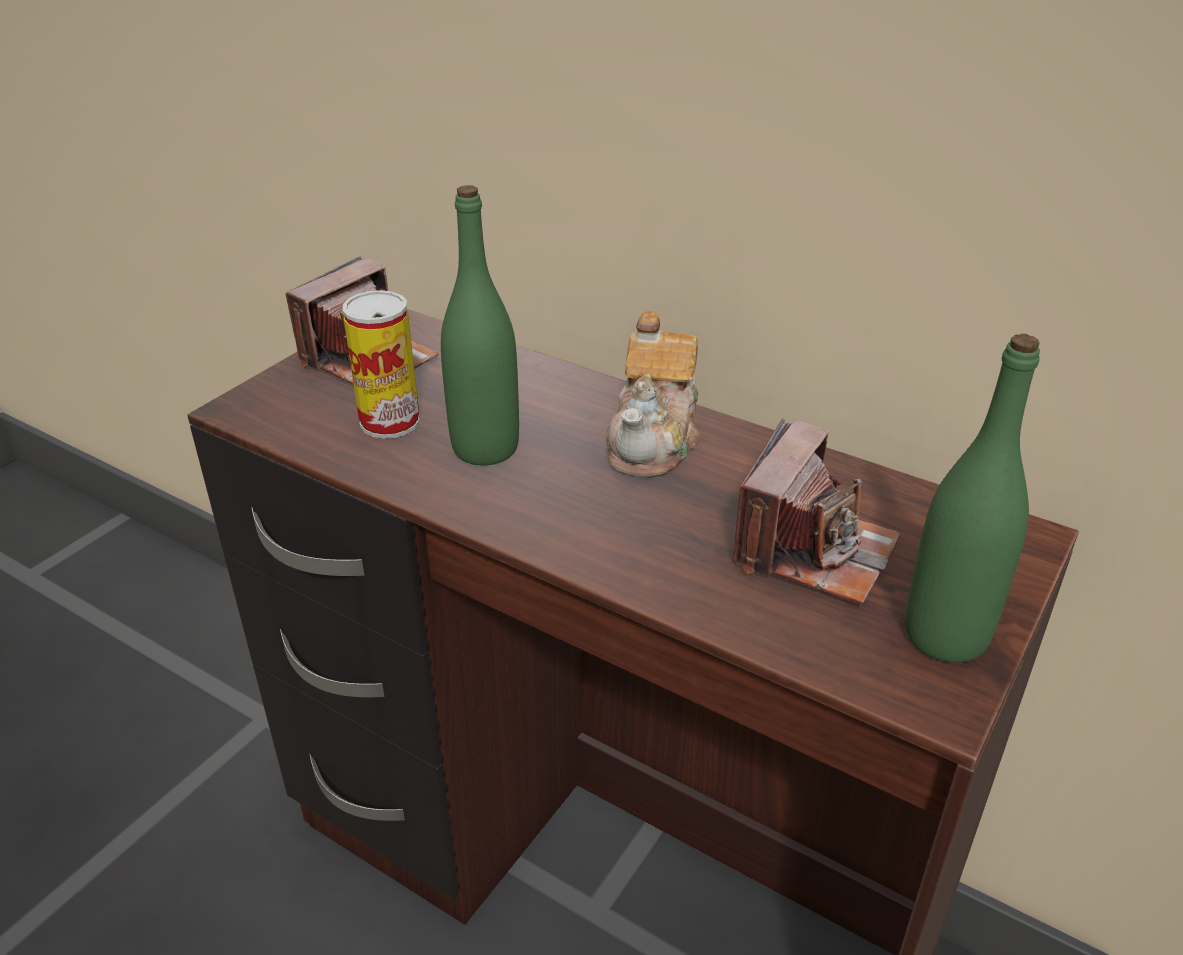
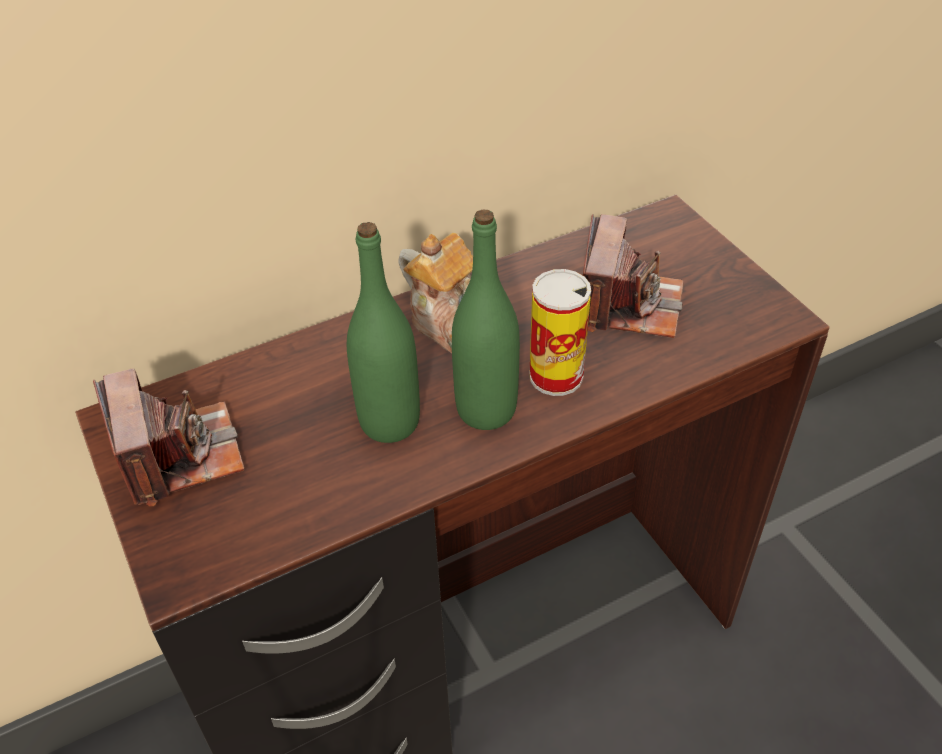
camera: 60 degrees left, 10 degrees up
can [342,290,420,439] -> can moved to [529,269,591,396]
camera [732,418,901,605] -> camera turned 45 degrees clockwise [583,214,684,338]
green bottle [905,334,1040,663] -> green bottle moved to [452,209,520,430]

